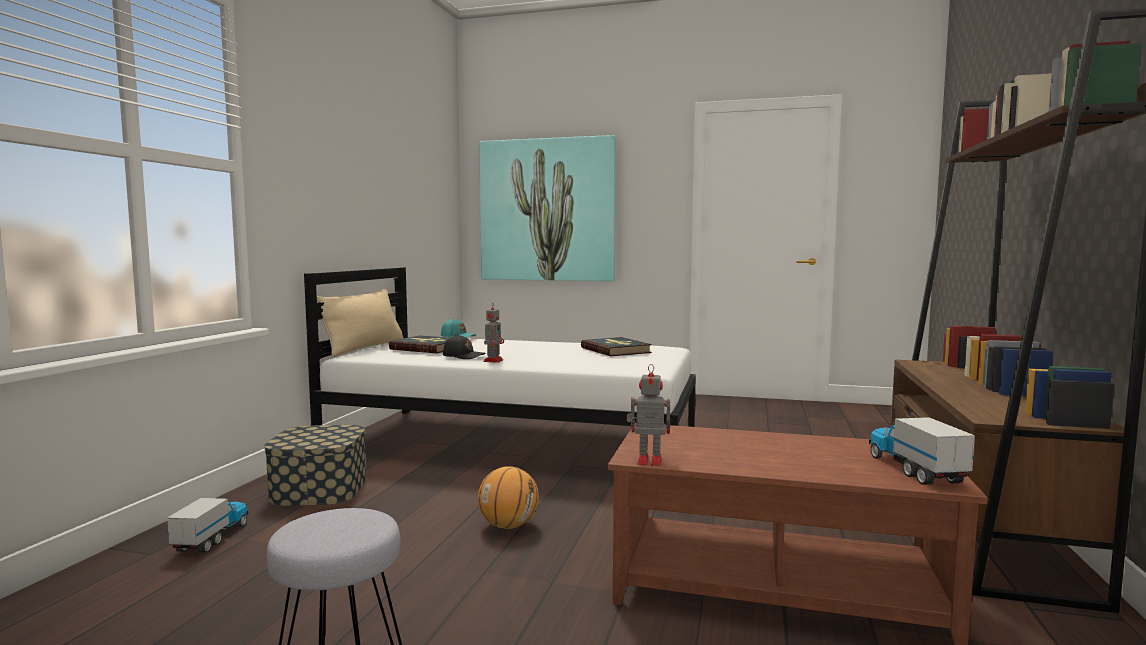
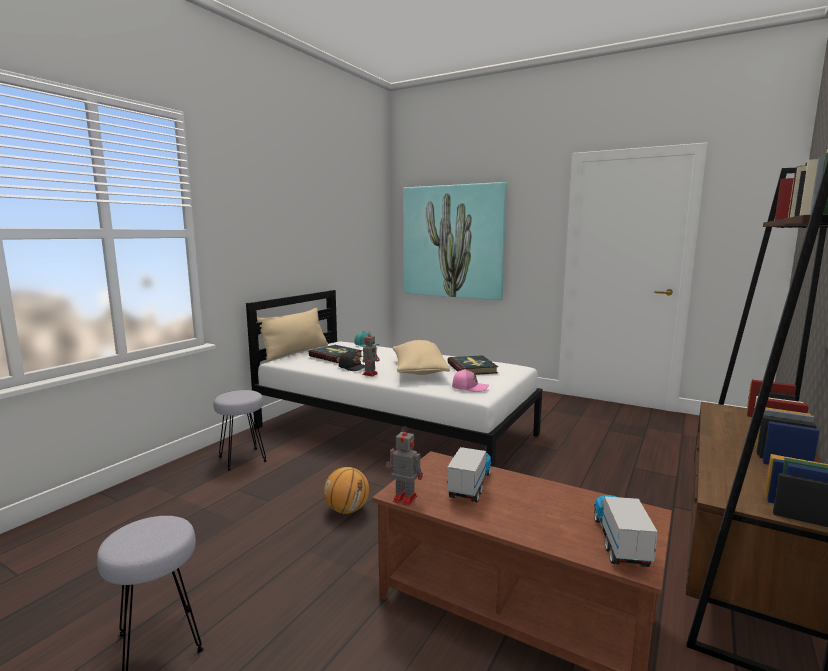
camera: 15 degrees right, 5 degrees up
toy truck [167,493,248,553] -> toy truck moved to [447,447,491,502]
storage box [264,425,366,506] -> grey stool [214,390,267,471]
none -> beige pillow [393,340,450,375]
none -> pink cap [452,369,489,392]

